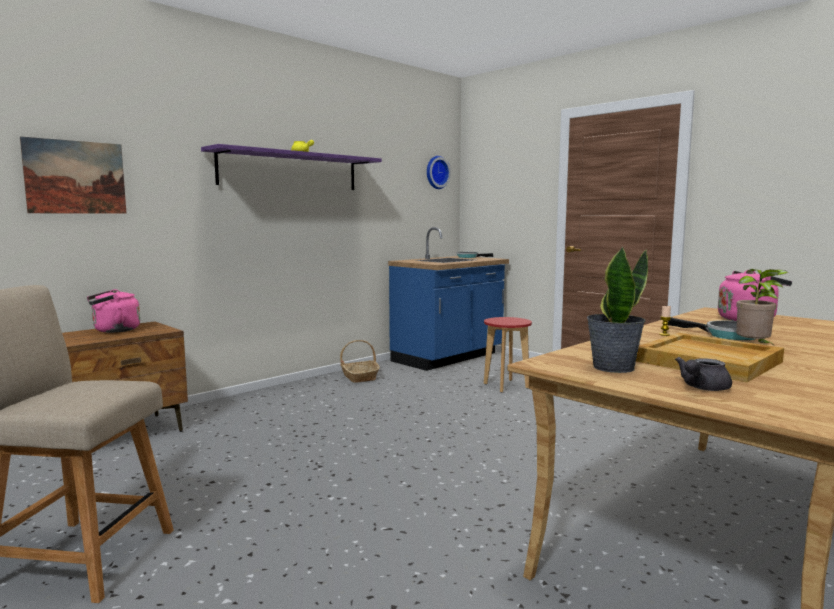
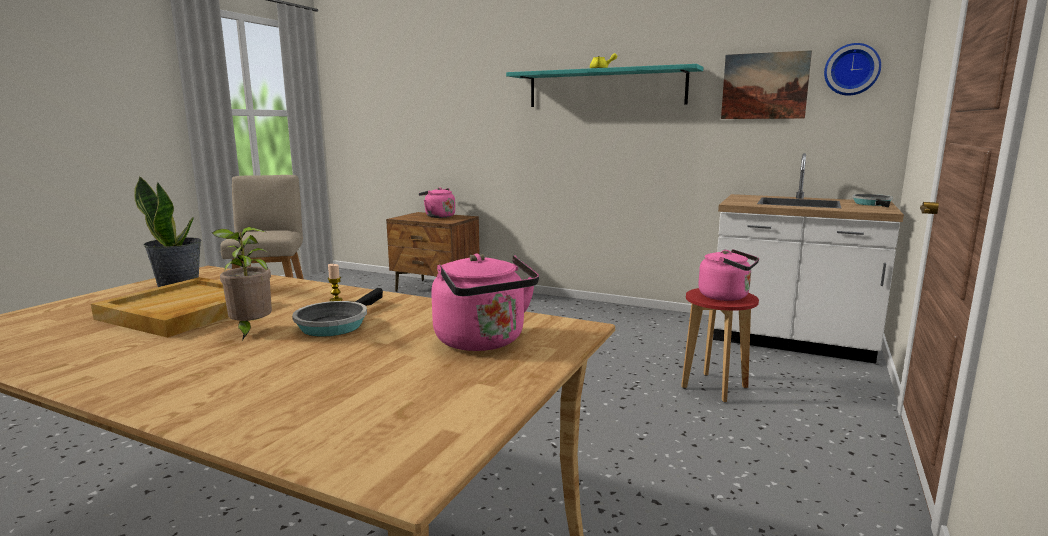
camera: 70 degrees right, 5 degrees up
picture [20,136,127,214] -> picture moved to [721,50,812,119]
purple shelf [201,144,382,190] -> turquoise shelf [506,64,703,107]
basket [340,340,380,383] -> none
blue counter [388,227,509,371] -> white counter [713,153,904,363]
grey teapot [675,357,732,391] -> none
none -> pink kettle [698,249,759,301]

